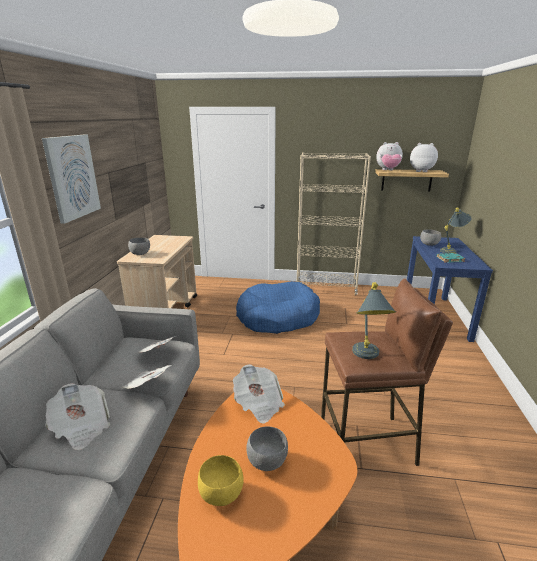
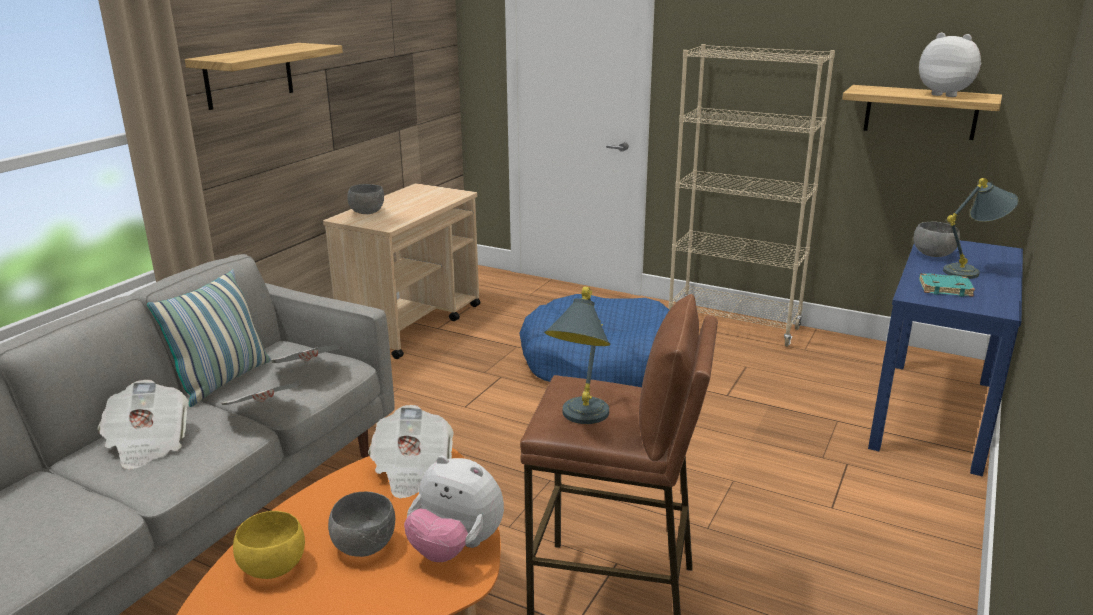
camera: 20 degrees right, 0 degrees up
picture [42,135,101,224] -> shelf [185,43,343,110]
plush toy [376,142,403,170] -> plush toy moved to [404,455,504,562]
none -> pillow [147,269,271,407]

